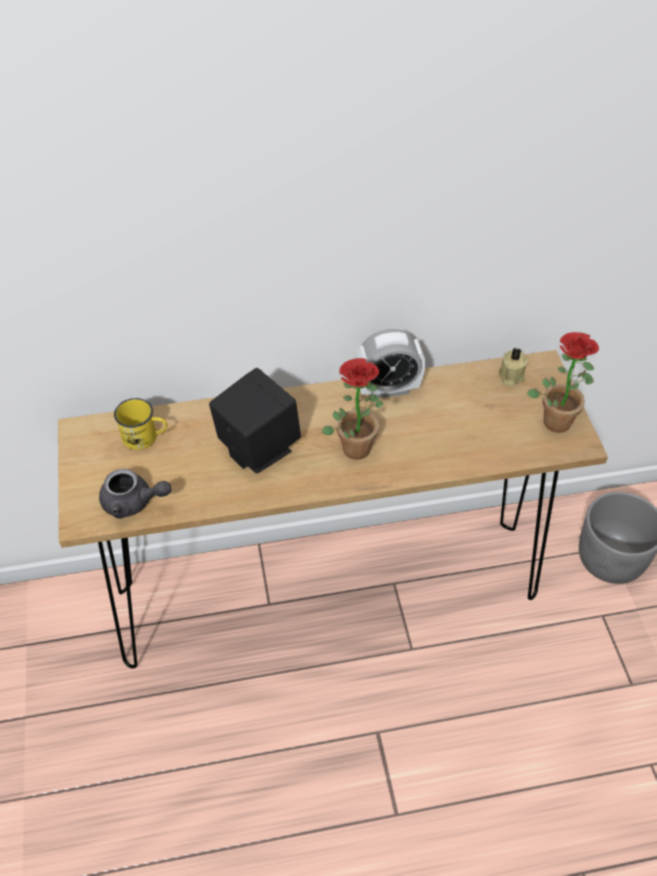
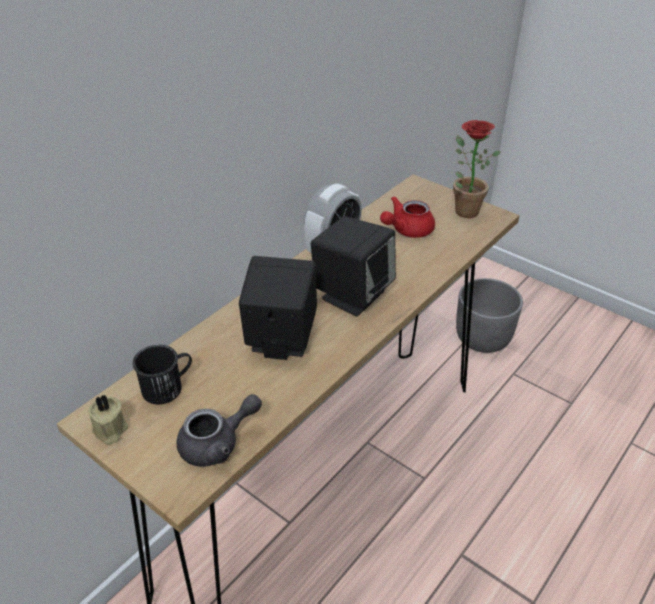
camera: 40 degrees left, 10 degrees down
yellow mug [114,398,167,450] -> black mug [133,345,192,404]
potted plant [322,358,383,460] -> black speaker [311,216,396,317]
beige candle [498,348,528,386] -> beige candle moved to [88,395,128,445]
none -> red teapot [380,196,435,238]

